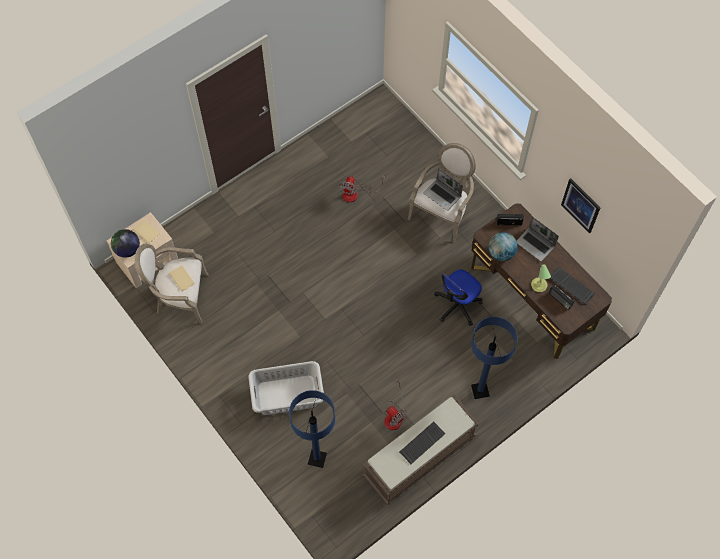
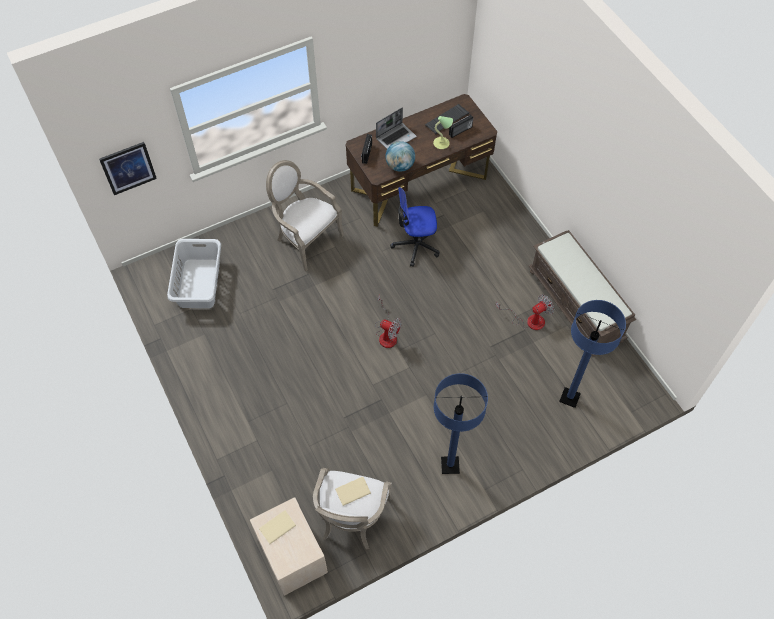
camera: 80 degrees left, 5 degrees down
globe [111,229,140,258] -> none
grey laundry basket [248,361,324,415] -> grey laundry basket moved to [167,239,221,308]
fan [338,175,385,202] -> fan moved to [375,295,402,348]
keyboard [399,422,445,464] -> none
laptop [423,168,463,211] -> none
office chair [434,270,483,326] -> office chair turned 120 degrees clockwise [390,187,440,267]
blue floor lamp [471,317,518,399] -> blue floor lamp moved to [434,373,488,474]
picture [561,178,600,233] -> picture moved to [99,142,157,195]

